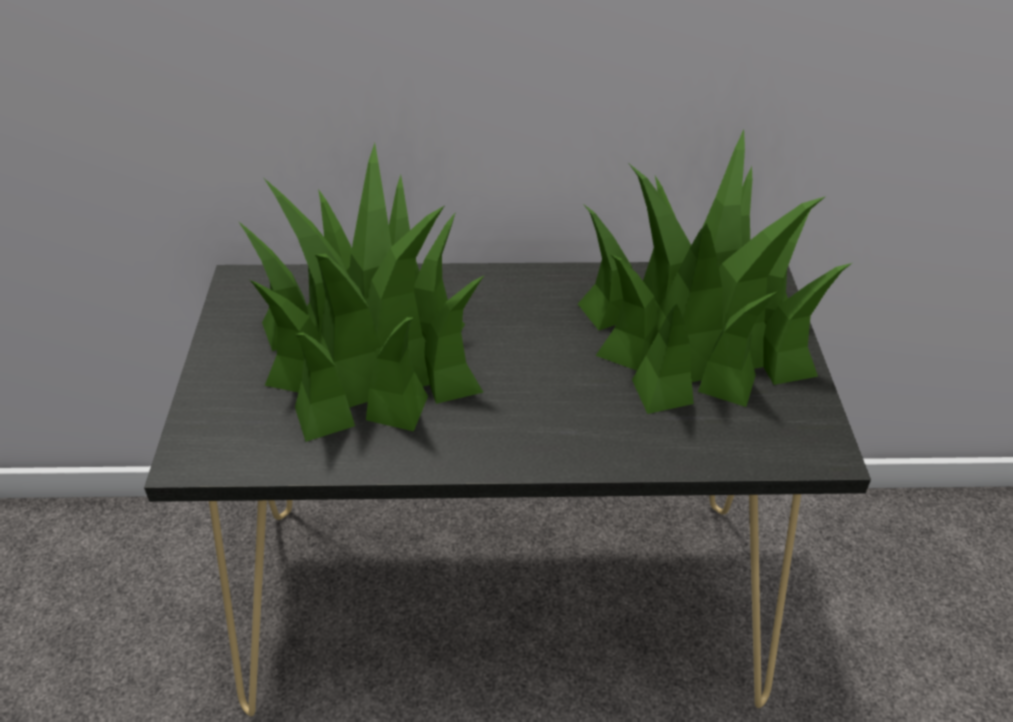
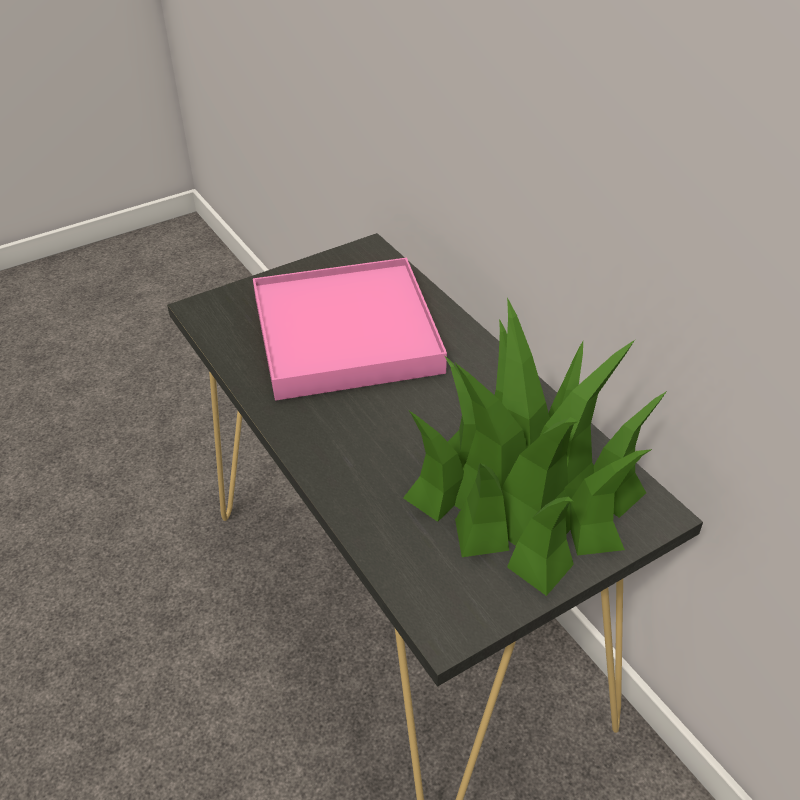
camera: 60 degrees right, 0 degrees up
potted plant [238,143,485,442] -> pink tray [253,258,447,401]

